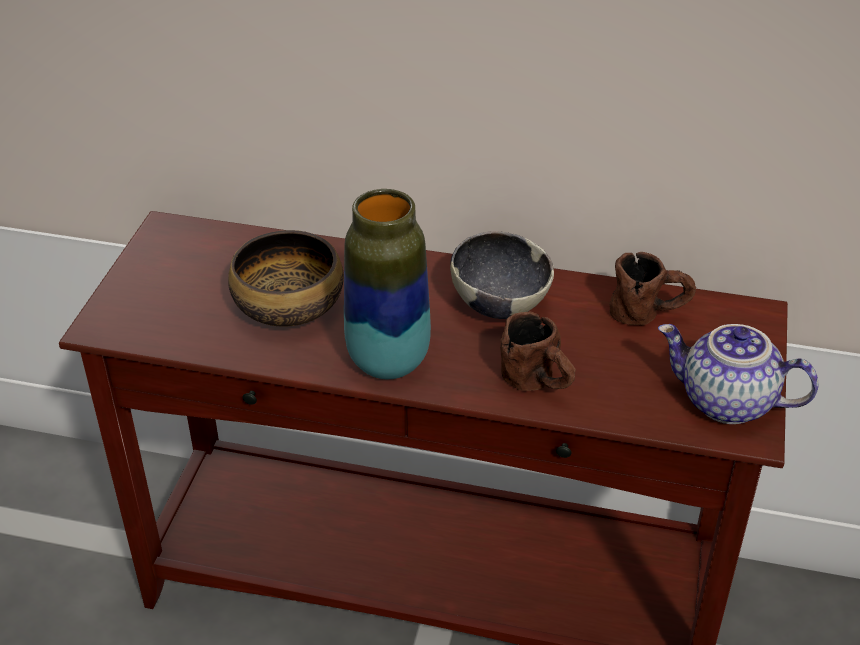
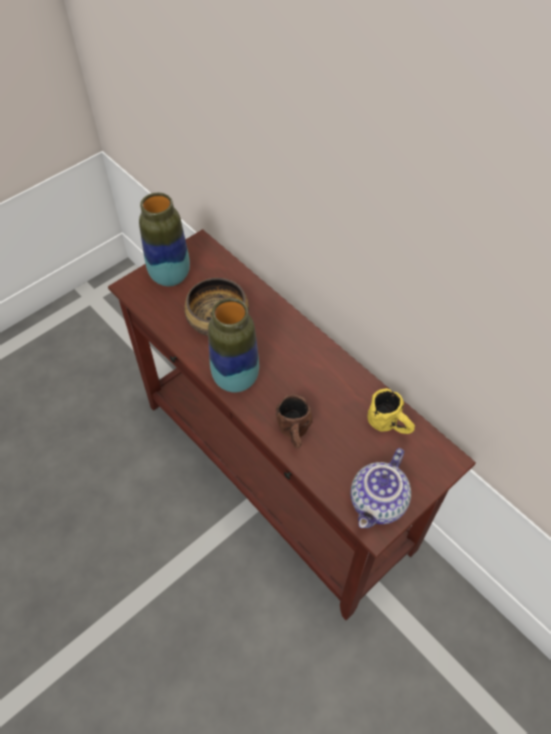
camera: 35 degrees right, 15 degrees up
bowl [450,231,554,319] -> none
brown mug [610,252,696,325] -> yellow mug [367,388,415,434]
teapot [658,324,819,424] -> teapot turned 120 degrees counterclockwise [350,448,411,528]
none -> vase [139,193,190,286]

